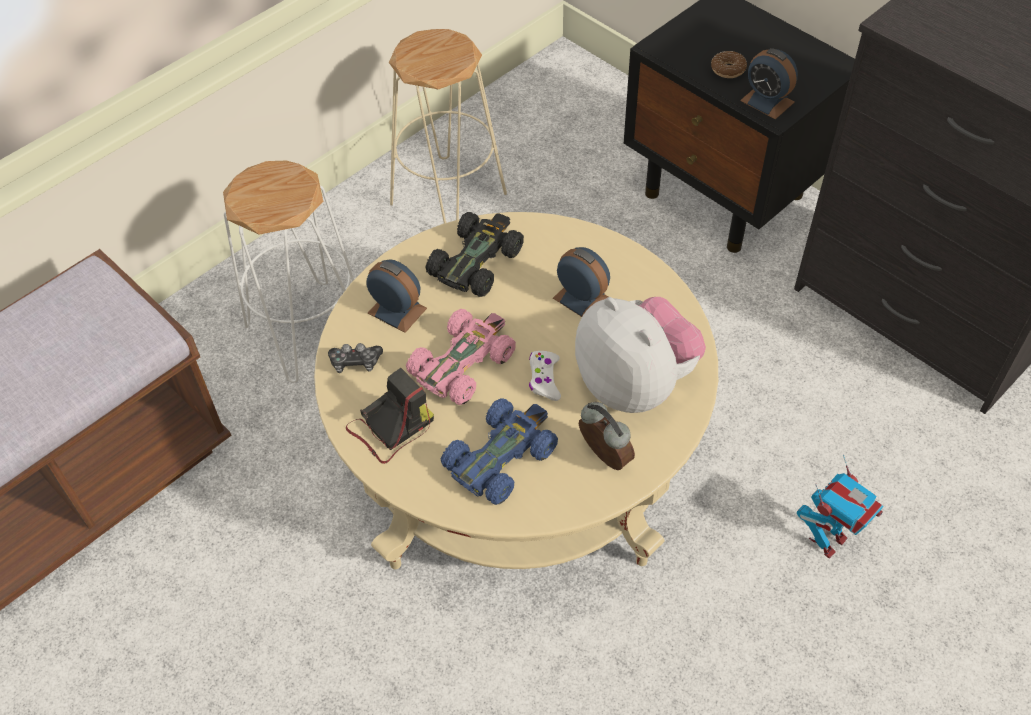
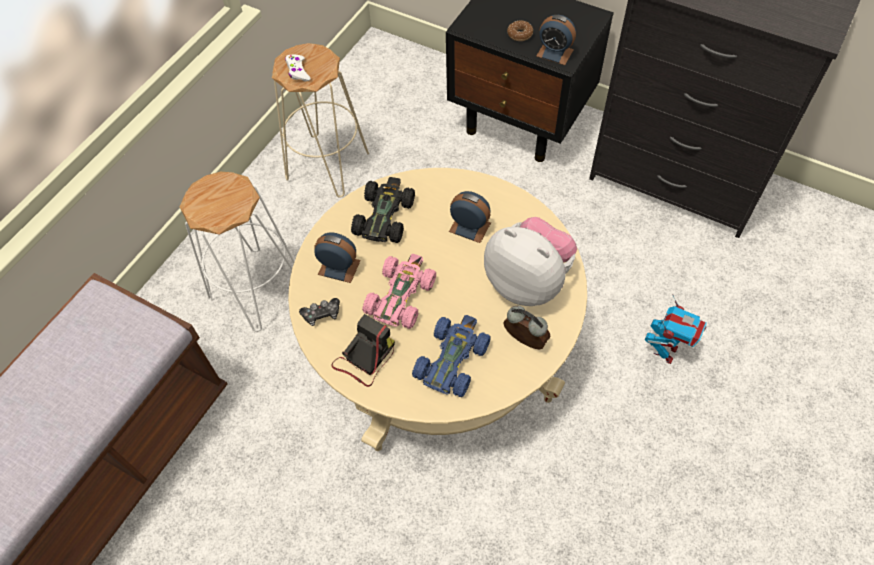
camera: 15 degrees left, 5 degrees up
white game controller [529,351,561,401] -> white game controller moved to [285,55,310,82]

